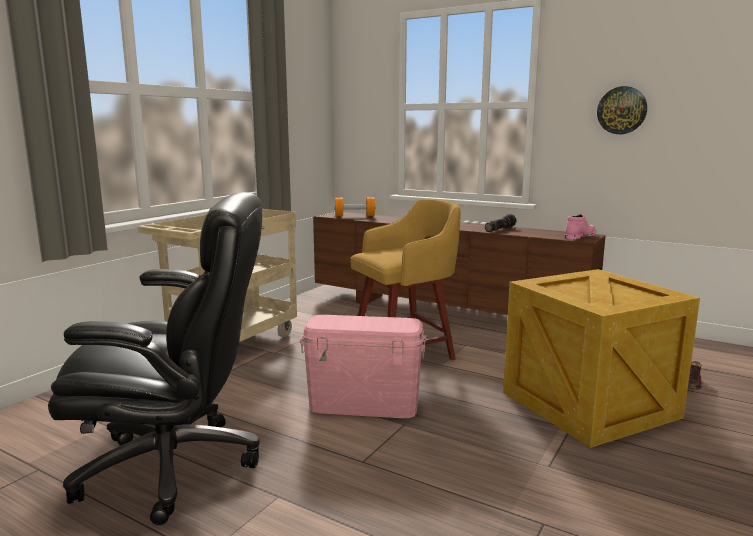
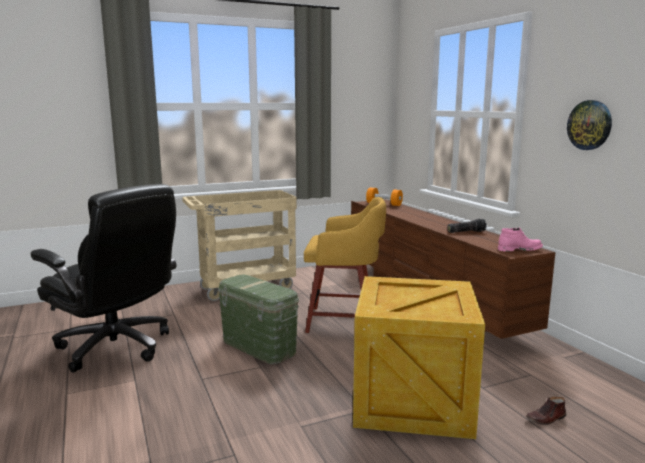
camera: 35 degrees right, 0 degrees up
pink storage box [300,315,426,418] -> green storage box [218,275,299,364]

